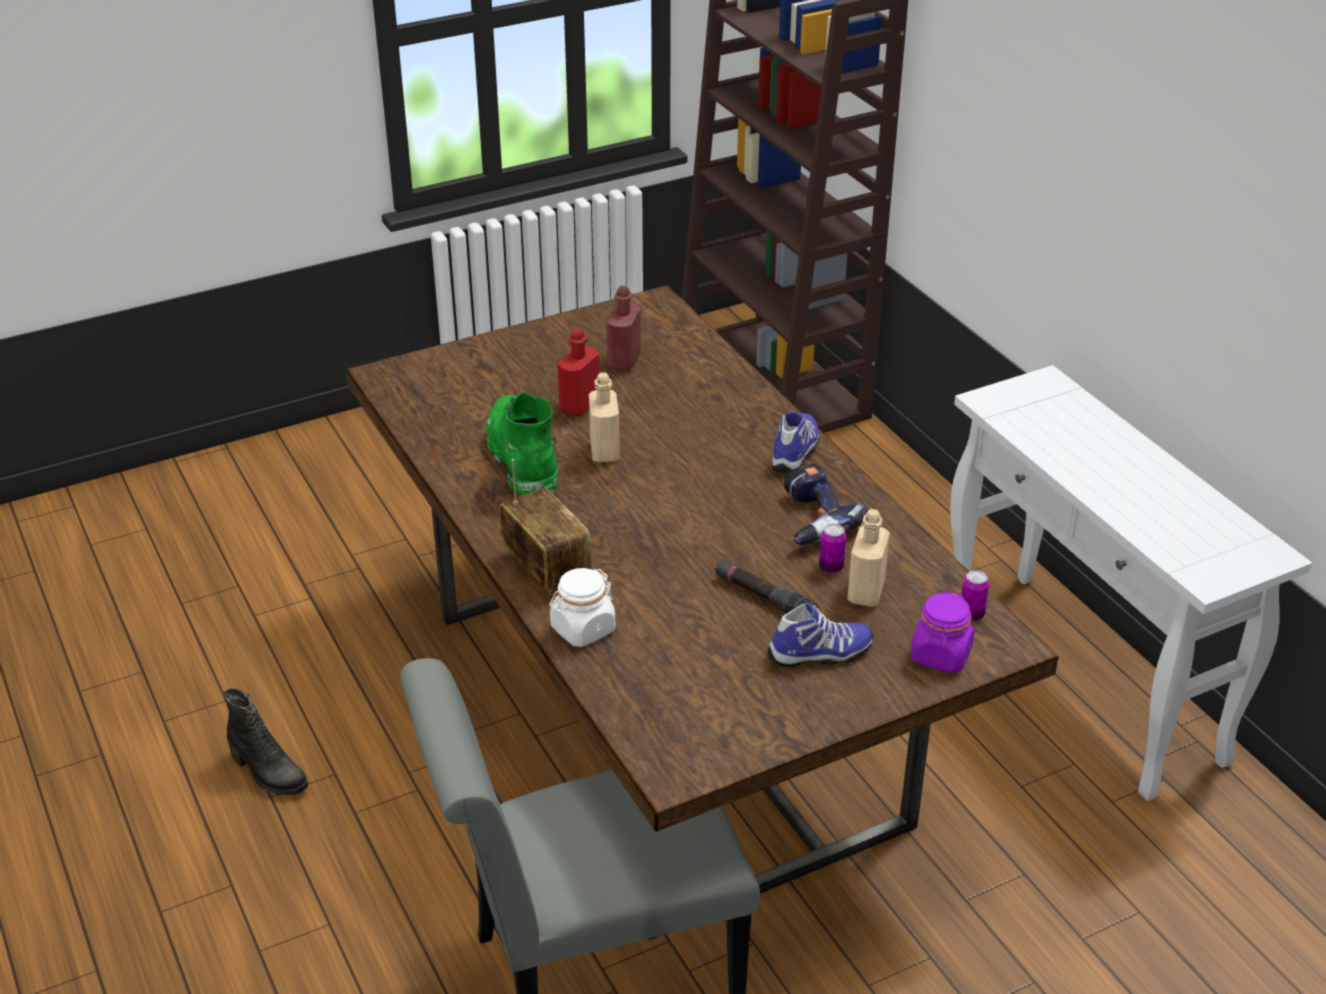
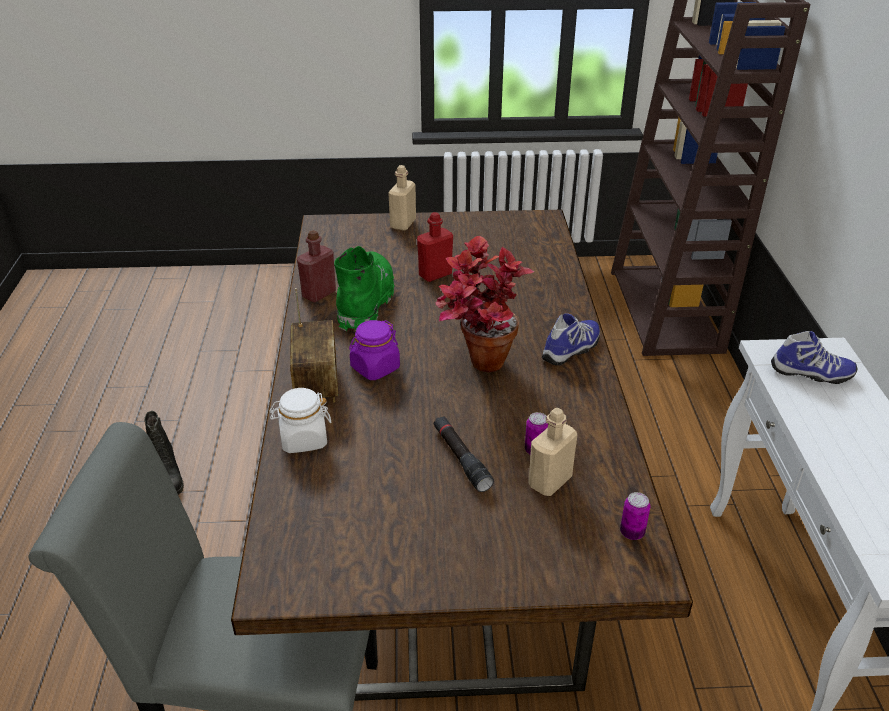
camera: 25 degrees right, 0 degrees up
beige bottle [589,372,620,462] -> beige bottle moved to [388,165,416,231]
red bottle [606,286,641,371] -> red bottle moved to [297,230,336,303]
shoe [767,603,873,667] -> shoe moved to [771,331,857,384]
power drill [784,463,868,545] -> none
purple jar [910,590,975,673] -> purple jar moved to [349,320,400,380]
none -> potted plant [436,236,534,372]

